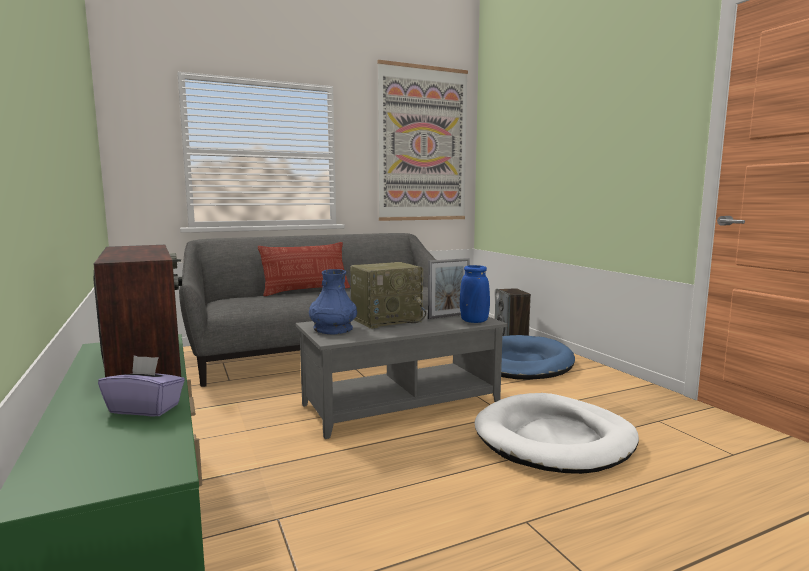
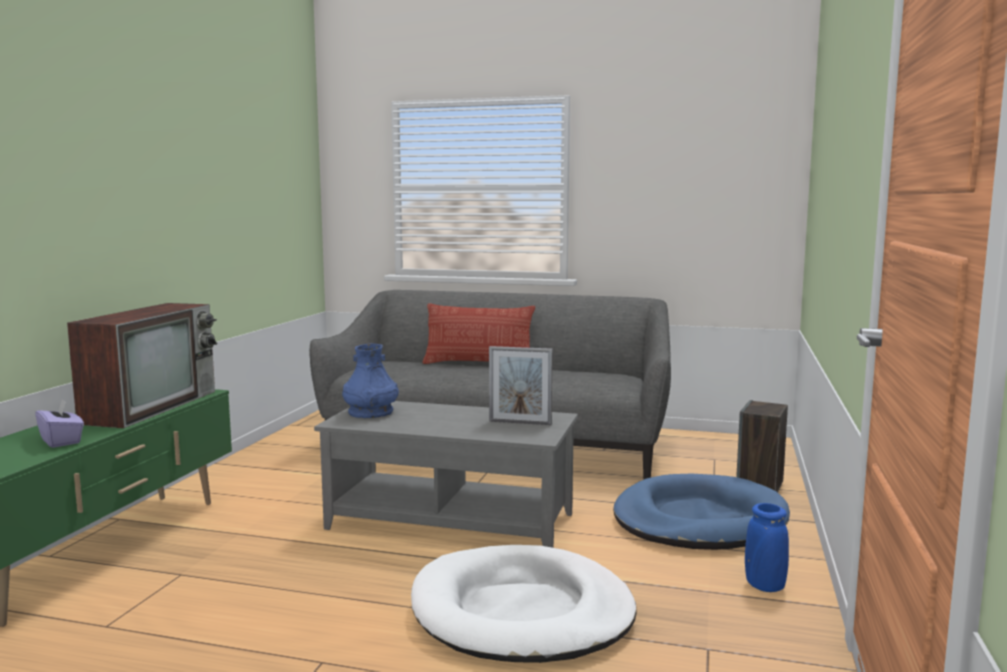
camera: 40 degrees right, 0 degrees up
radio [350,262,426,329] -> none
picture [378,60,468,221] -> none
blue vase [460,265,490,323] -> blue vase moved to [745,503,789,592]

